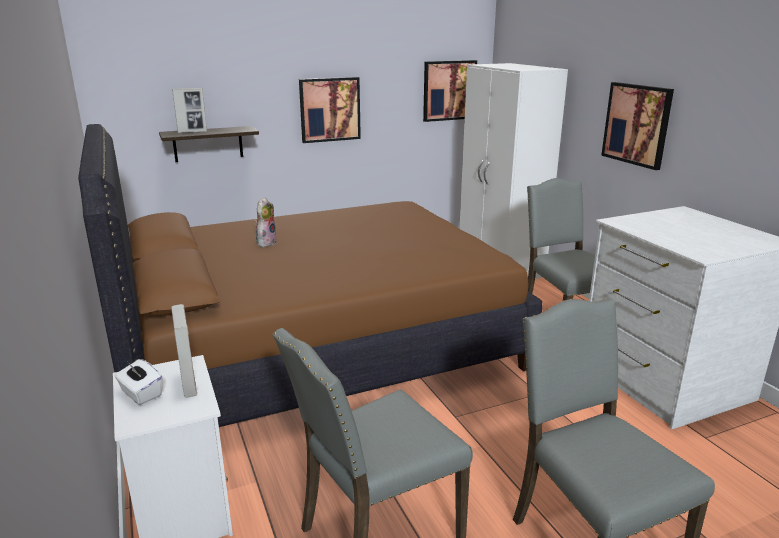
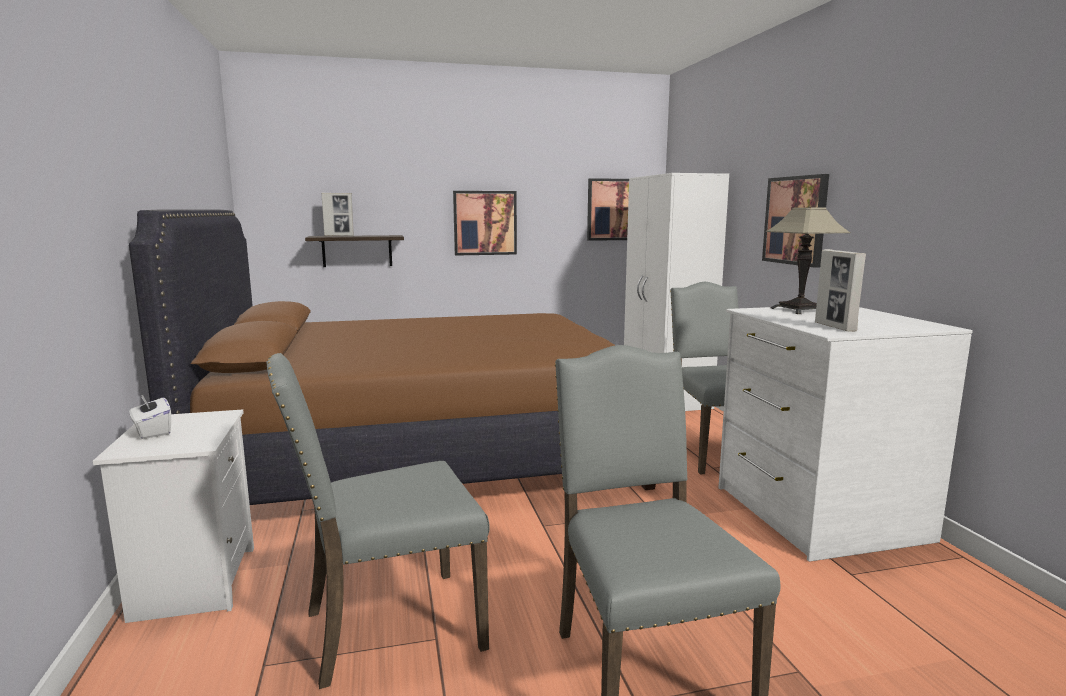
camera: 10 degrees right, 10 degrees down
picture frame [171,304,197,398] -> picture frame moved to [815,249,866,332]
plush toy [254,197,277,247] -> none
none -> table lamp [766,206,850,314]

